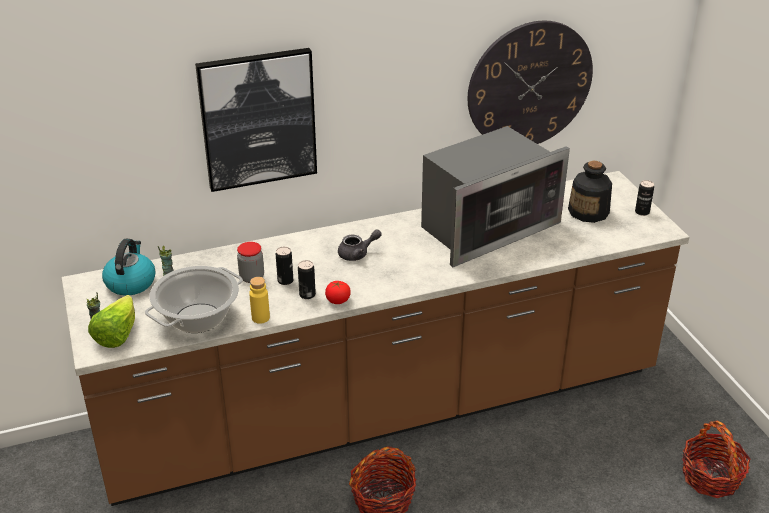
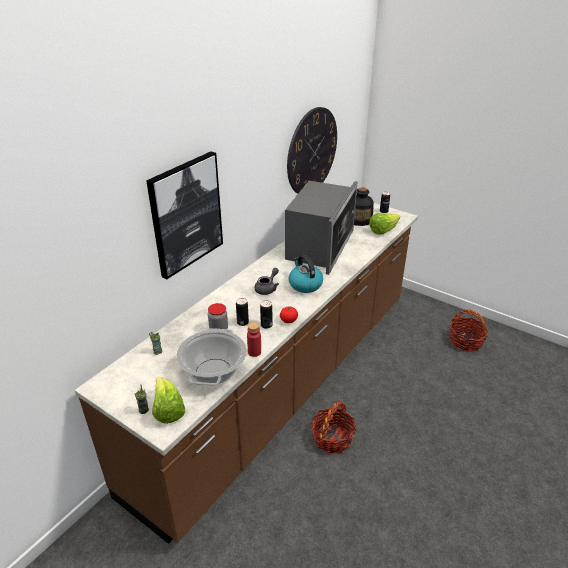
camera: 35 degrees left, 0 degrees up
kettle [102,239,156,295] -> kettle moved to [289,255,323,293]
yellow bottle [249,277,270,324] -> red bottle [247,322,261,357]
none -> lettuce [369,213,400,235]

